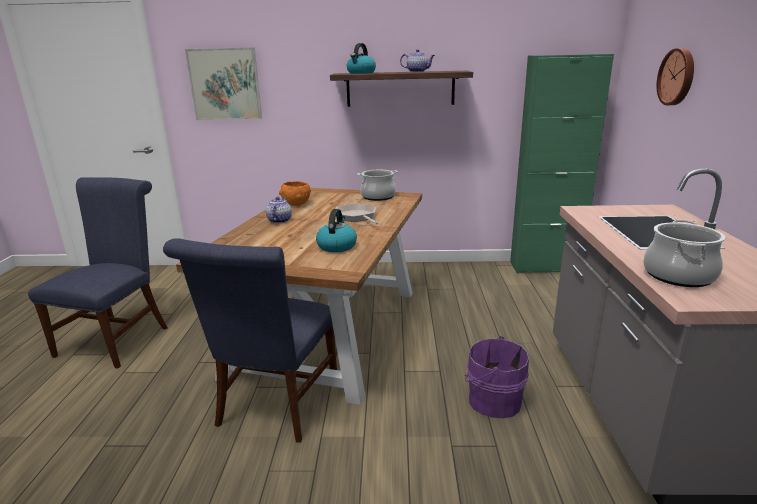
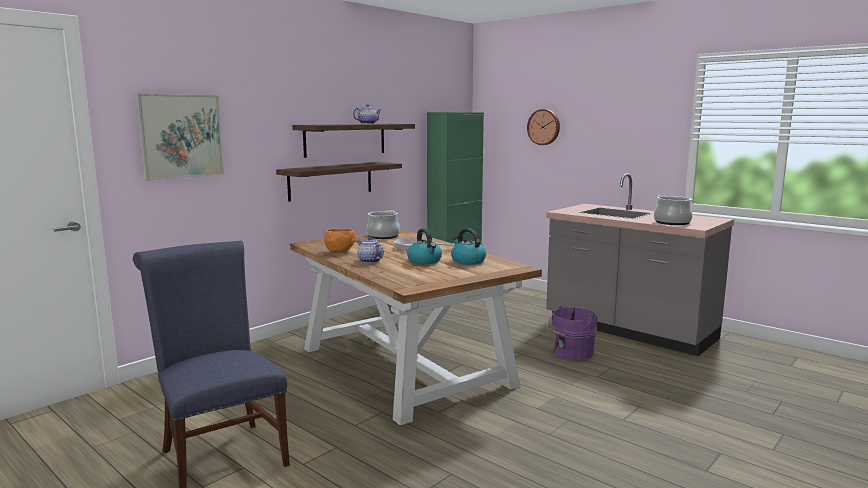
camera: 50 degrees left, 10 degrees down
blue chair [163,238,337,443] -> none
kettle [347,43,376,74] -> kettle moved to [407,228,442,264]
none -> shelf [276,162,402,202]

